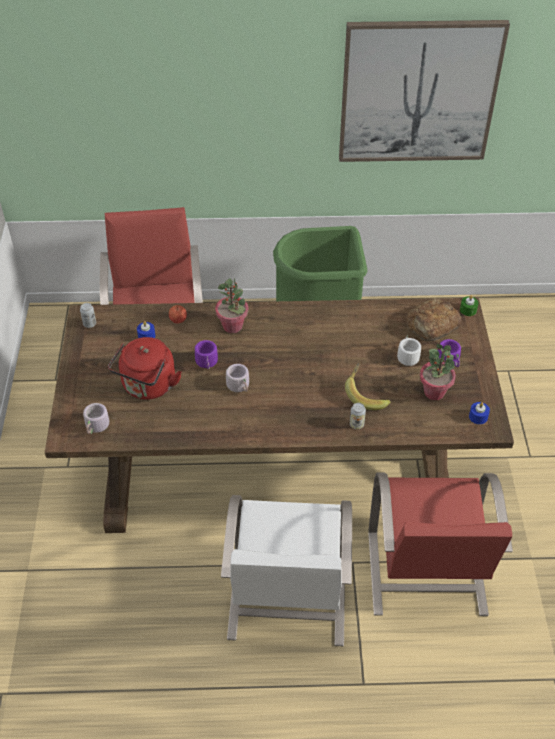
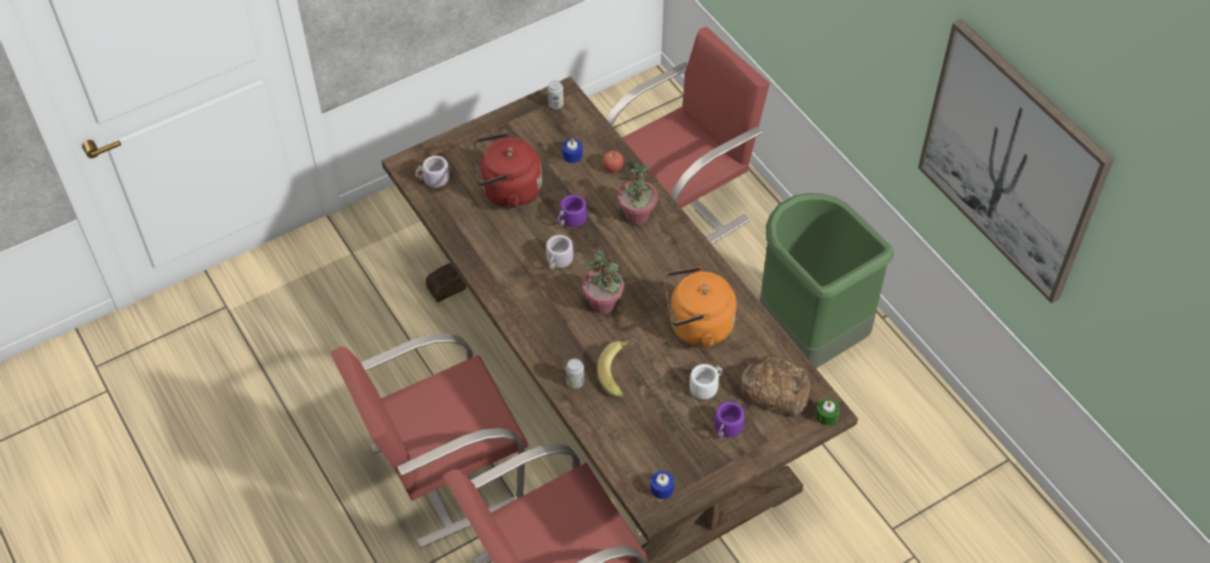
camera: 60 degrees right, 5 degrees up
white chair [221,495,352,646] -> red chair [330,333,528,548]
potted plant [420,344,456,400] -> potted plant moved to [582,251,624,314]
none -> orange kettle [664,267,737,347]

